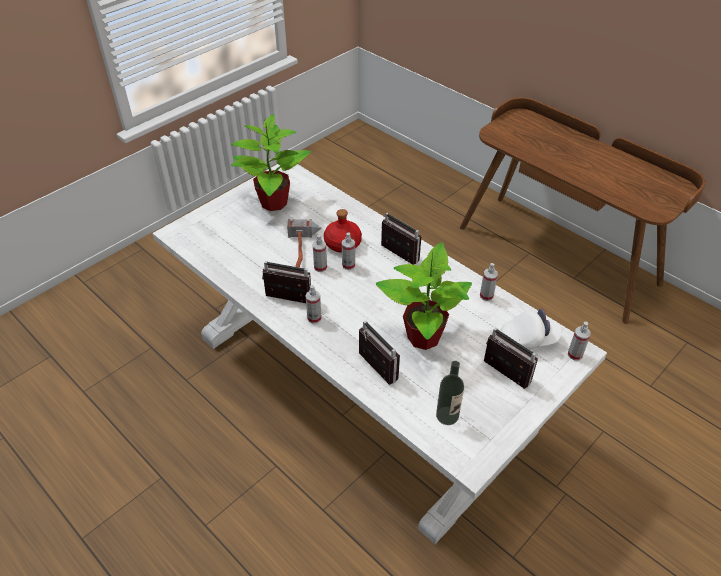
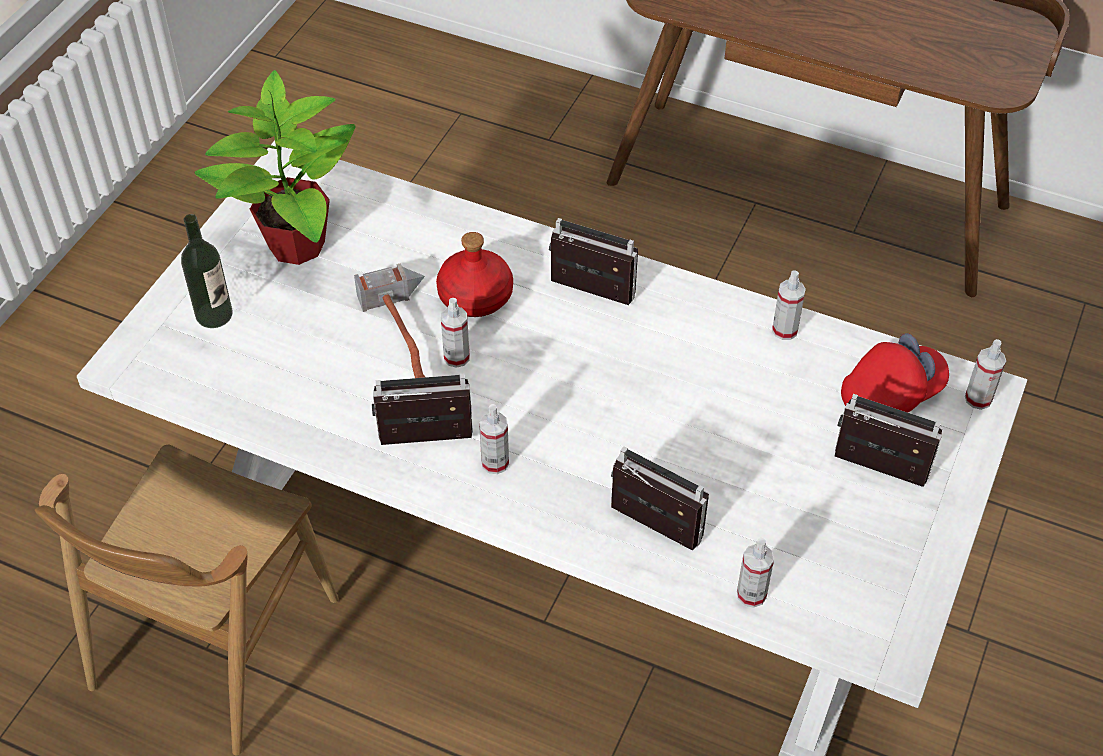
camera: 20 degrees left, 5 degrees up
spray bottle [342,232,355,270] -> spray bottle moved to [737,538,774,608]
potted plant [376,242,472,350] -> none
bottle [436,361,464,425] -> bottle moved to [181,214,232,328]
white cap [500,308,562,350] -> red cap [841,333,949,413]
none -> brown chair [35,445,339,755]

